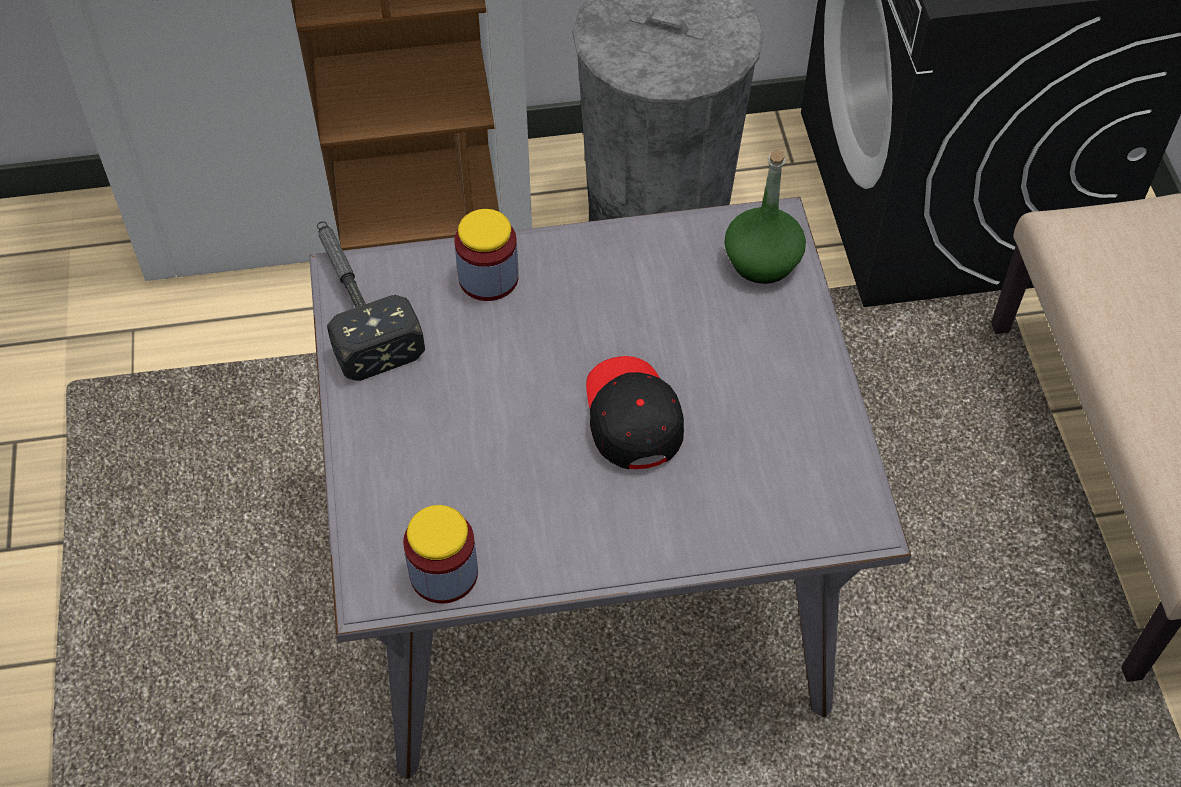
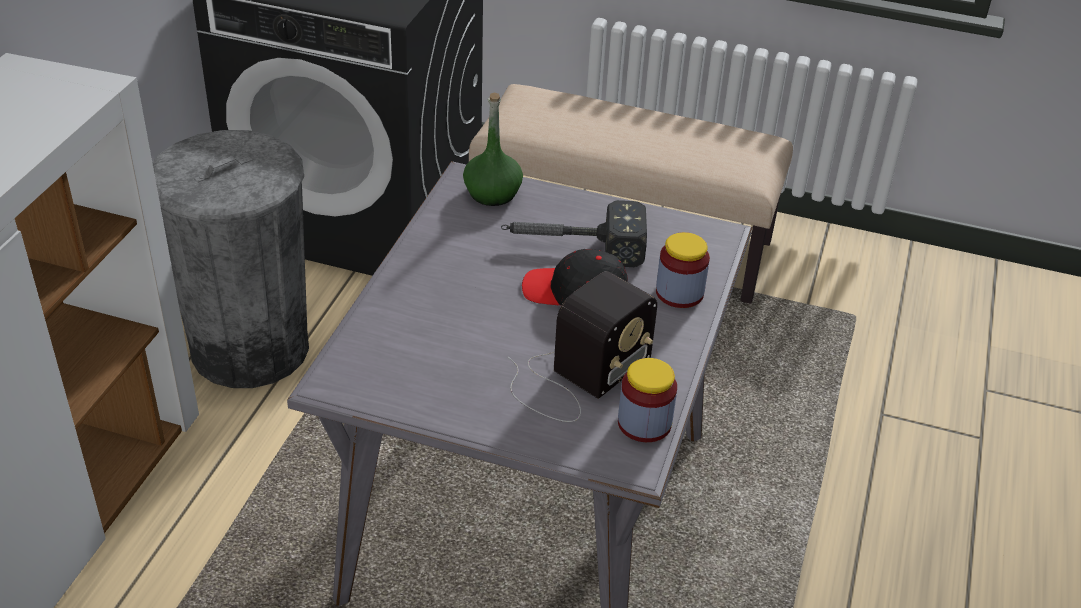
camera: 65 degrees left, 15 degrees down
hammer [317,221,425,381] -> hammer moved to [501,200,647,267]
jar [454,209,519,301] -> jar moved to [656,232,710,308]
none -> radio [508,271,657,422]

